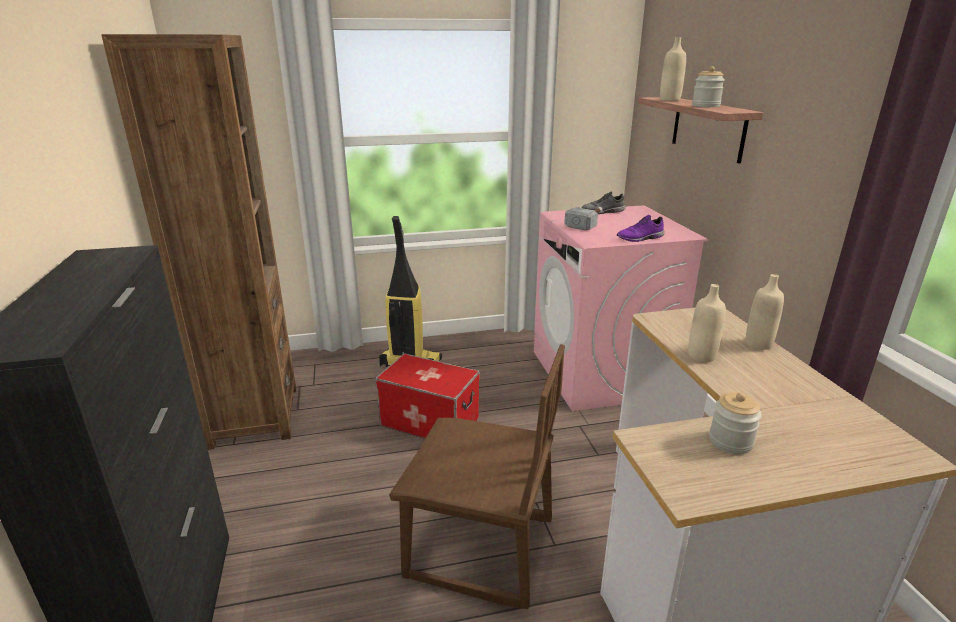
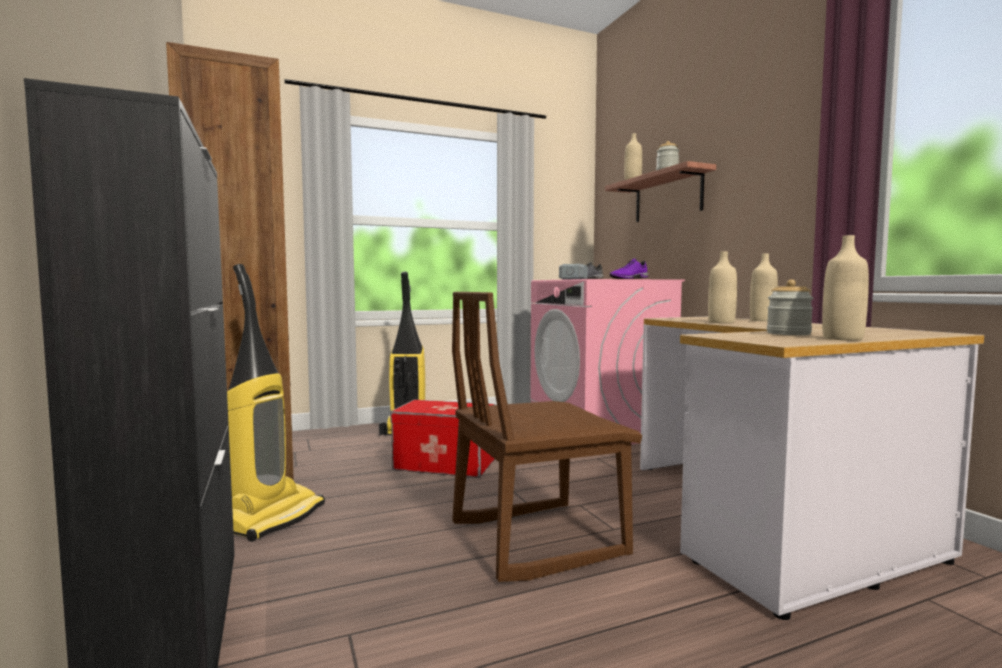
camera: 10 degrees left, 20 degrees down
brown chair [389,344,565,609] -> brown chair turned 150 degrees clockwise [452,292,642,582]
none -> vacuum cleaner [227,264,325,542]
none -> beige bottle [822,235,869,340]

